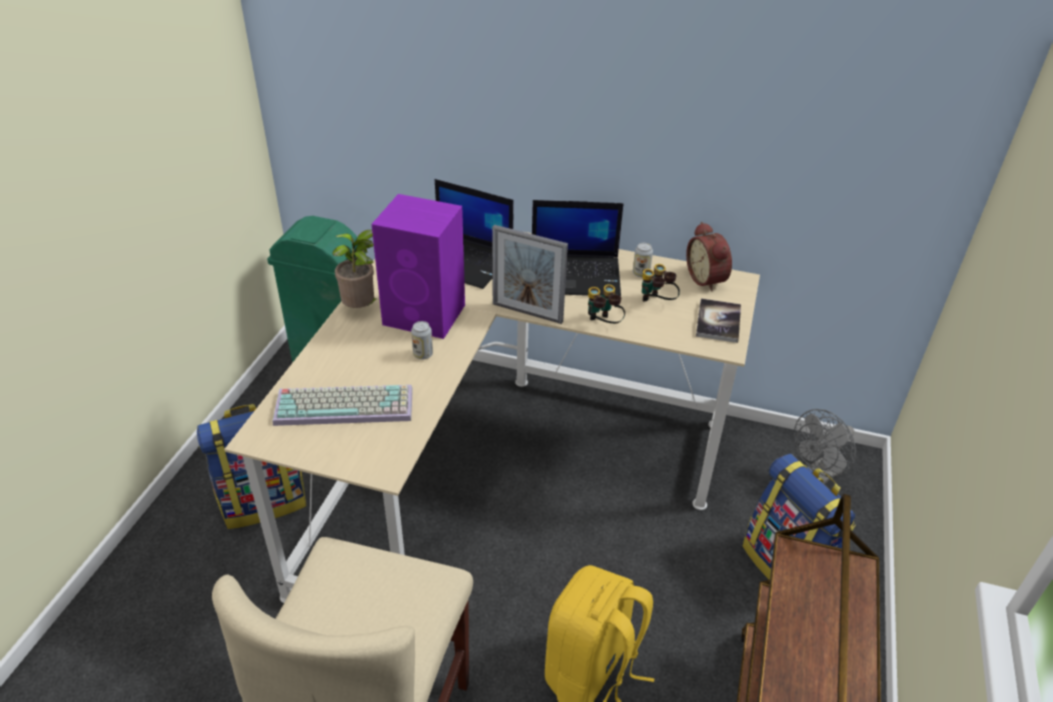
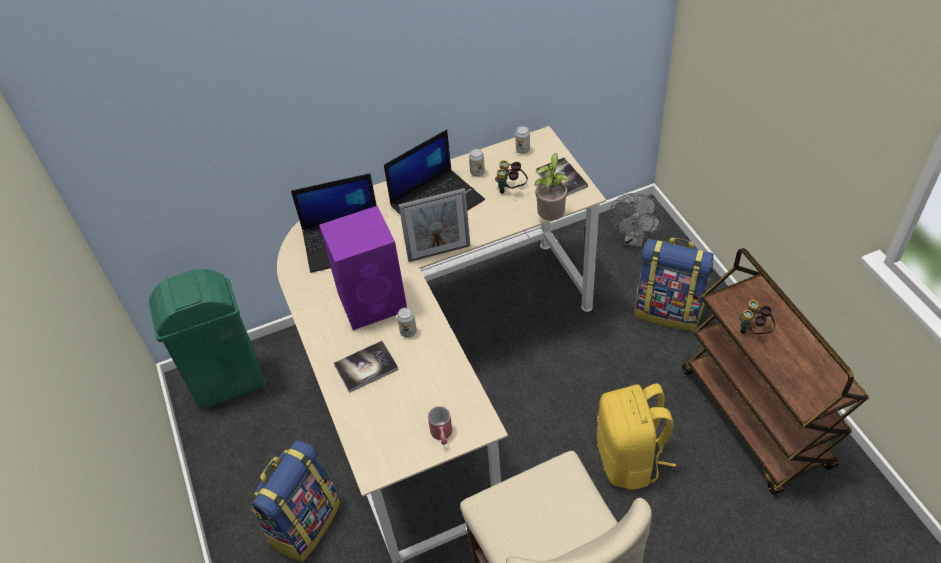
camera: 35 degrees left, 10 degrees up
keyboard [273,385,413,426] -> none
potted plant [332,230,376,308] -> potted plant moved to [535,153,569,221]
binoculars [588,284,625,323] -> binoculars moved to [739,300,775,334]
alarm clock [686,222,732,292] -> can [515,126,530,154]
none -> book [334,341,399,393]
none -> red mug [428,406,452,445]

